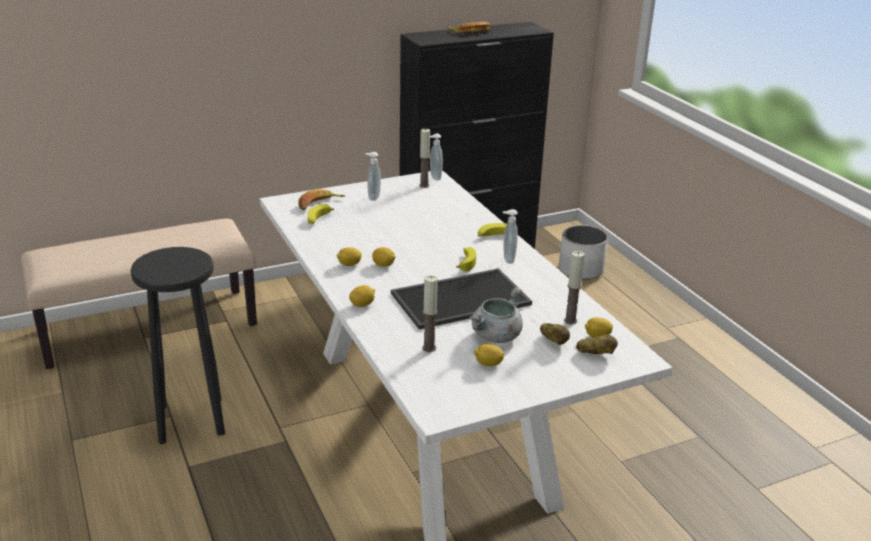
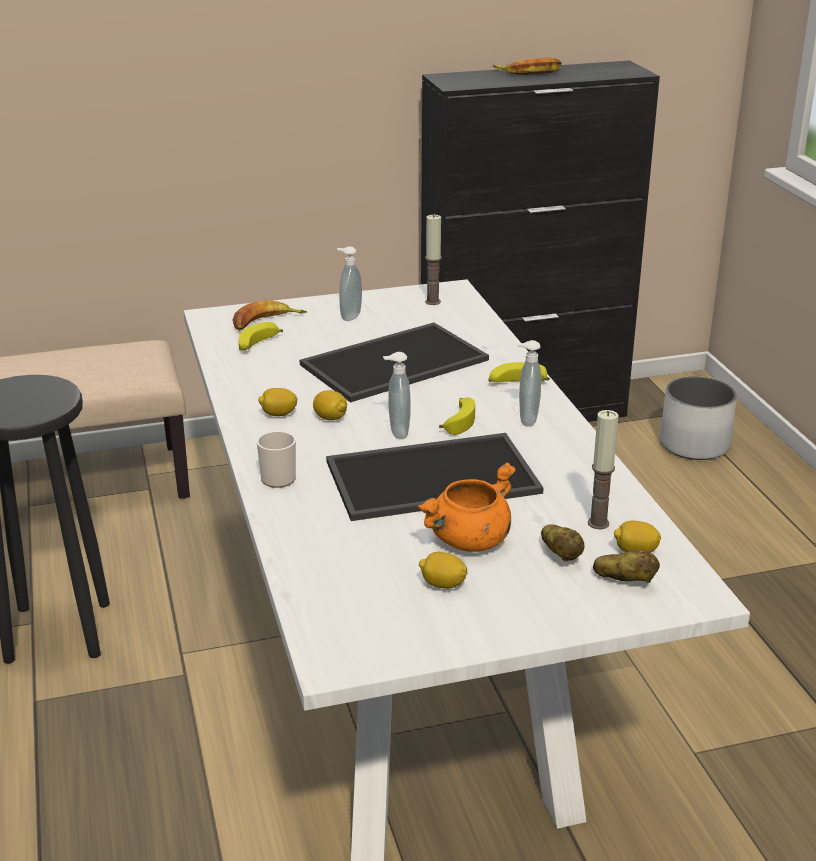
camera: 10 degrees right, 0 degrees up
lemon [349,285,375,307] -> mug [257,431,296,488]
candle [422,275,438,352] -> none
soap dispenser [430,134,443,180] -> soap dispenser moved to [383,352,411,439]
grey cooking pot [469,287,523,343] -> orange cooking pot [418,462,516,552]
none -> tray [300,323,489,403]

